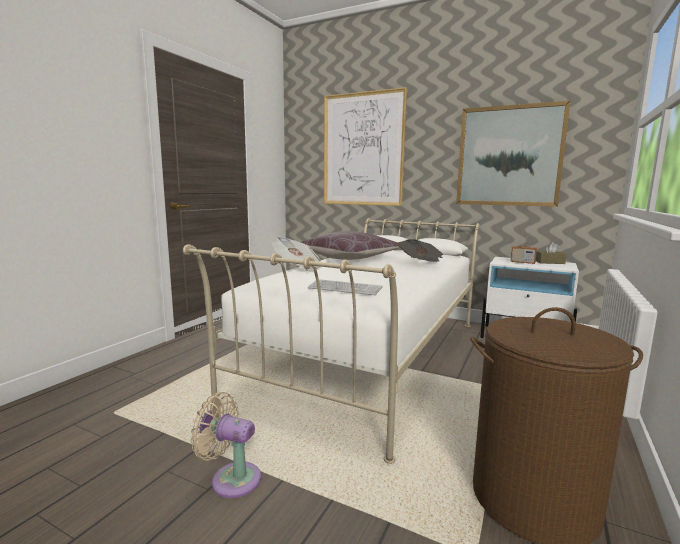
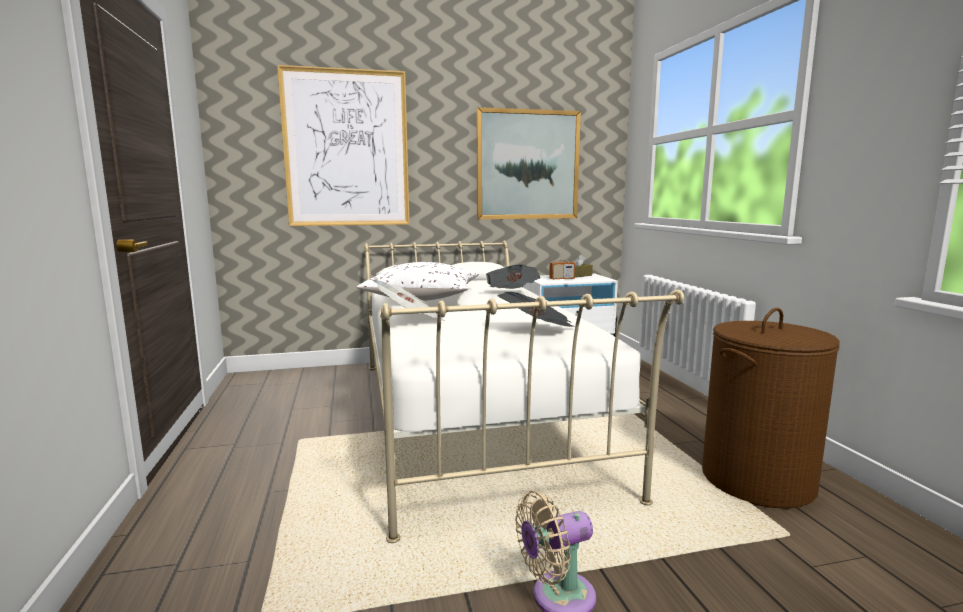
camera: 40 degrees left, 0 degrees up
brown pillow [301,231,400,260] -> white pillow [357,262,479,301]
keyboard [308,279,383,295] -> newspaper [497,292,574,327]

